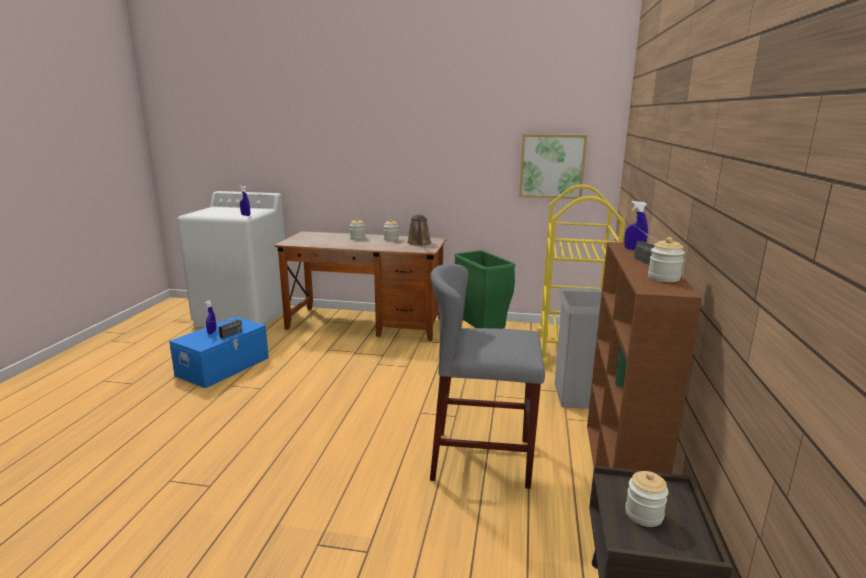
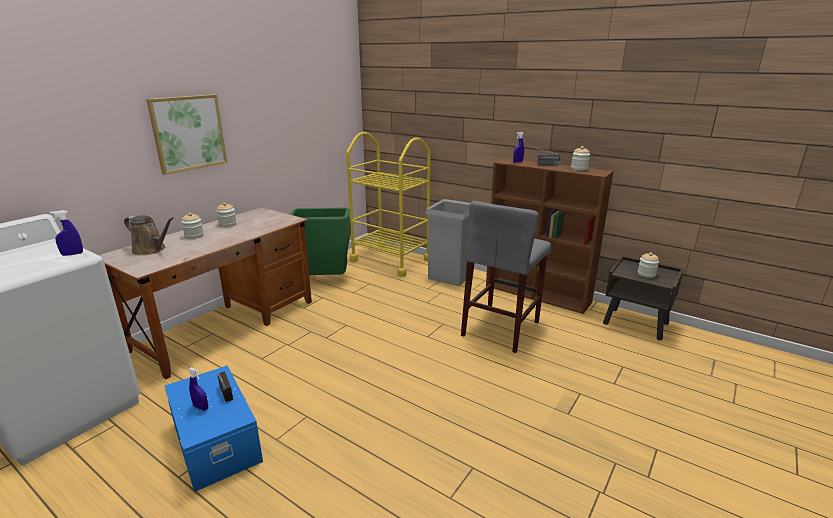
camera: 65 degrees left, 5 degrees up
brown watering can [407,215,431,246] -> brown watering can moved to [124,215,174,255]
picture [519,134,587,199] -> picture moved to [146,94,227,175]

